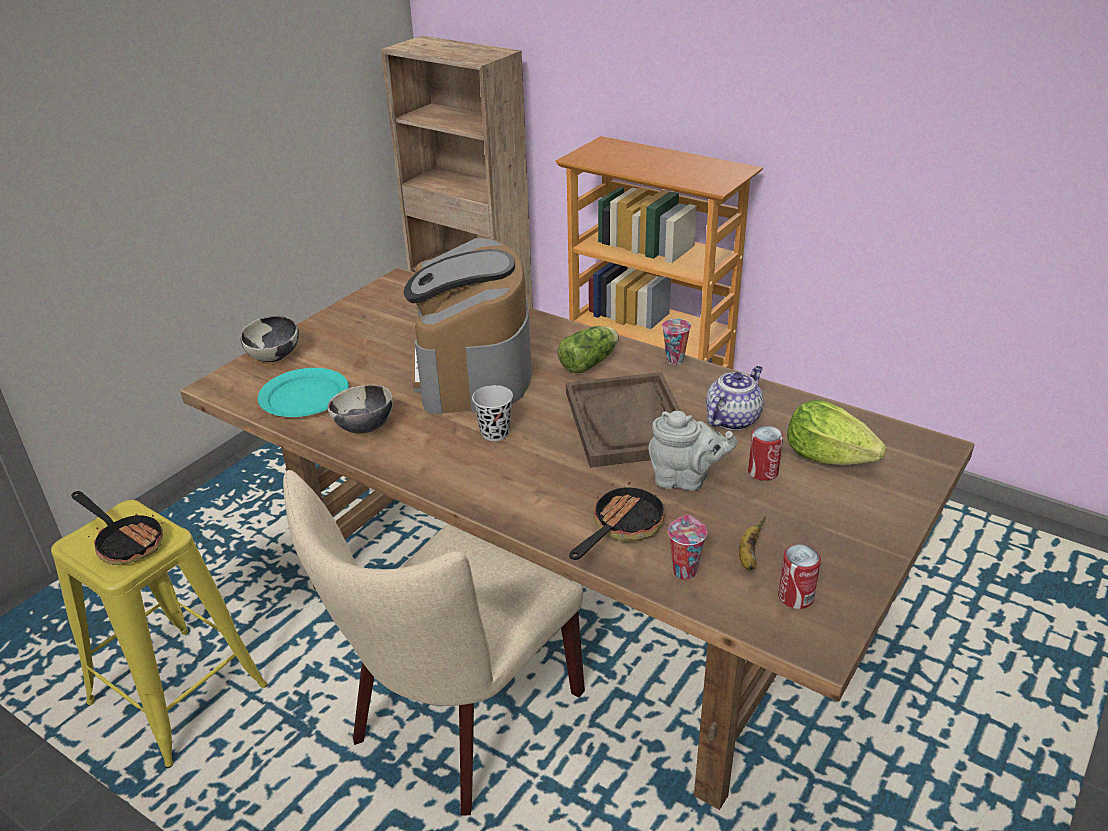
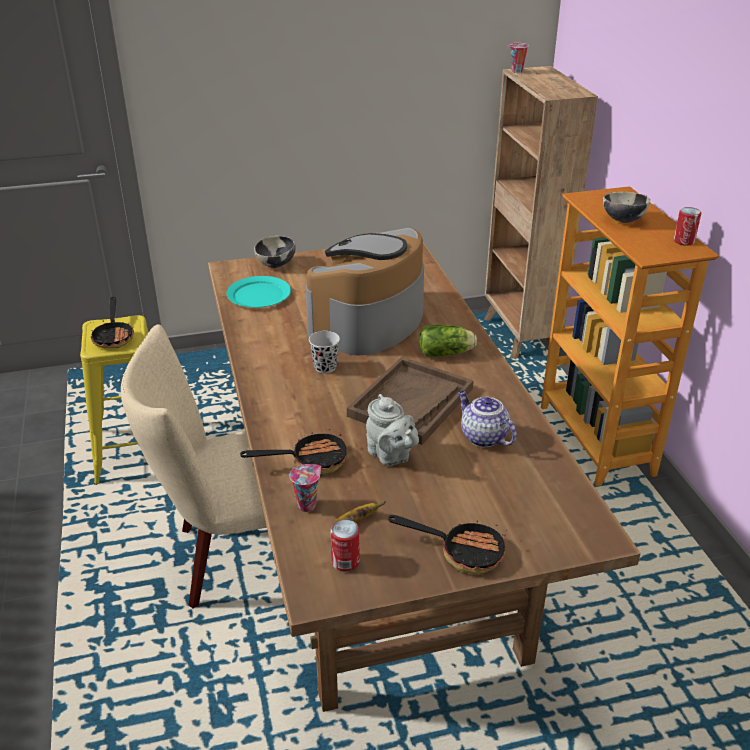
camera: 40 degrees right, 0 degrees up
bowl [327,385,393,434] -> bowl moved to [603,192,650,223]
cup [662,319,691,365] -> cup moved to [508,43,529,73]
teapot [706,366,764,430] -> teapot turned 120 degrees counterclockwise [458,390,517,447]
can [748,425,783,481] -> can moved to [674,207,701,246]
lettuce [787,399,886,465] -> none
none -> frying pan [388,515,507,574]

